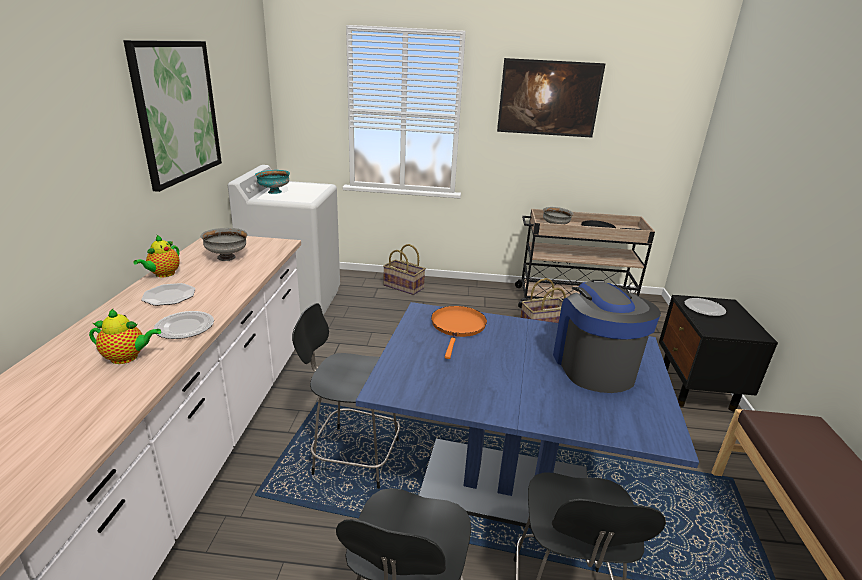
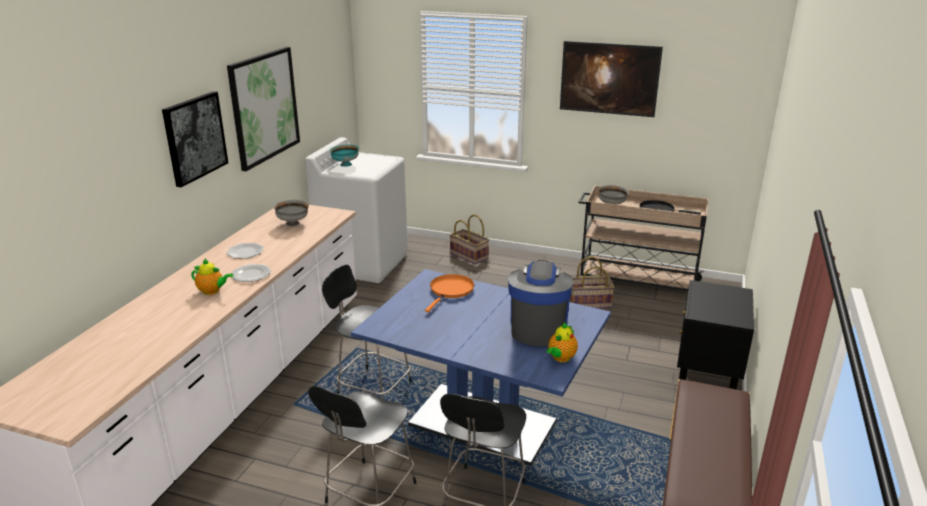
camera: 15 degrees right, 0 degrees up
teapot [133,235,180,277] -> teapot moved to [547,322,578,362]
plate [685,298,726,316] -> none
none -> picture [162,91,228,187]

